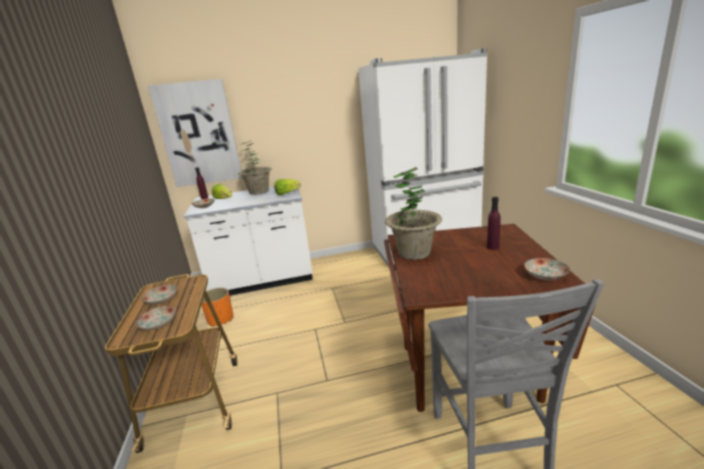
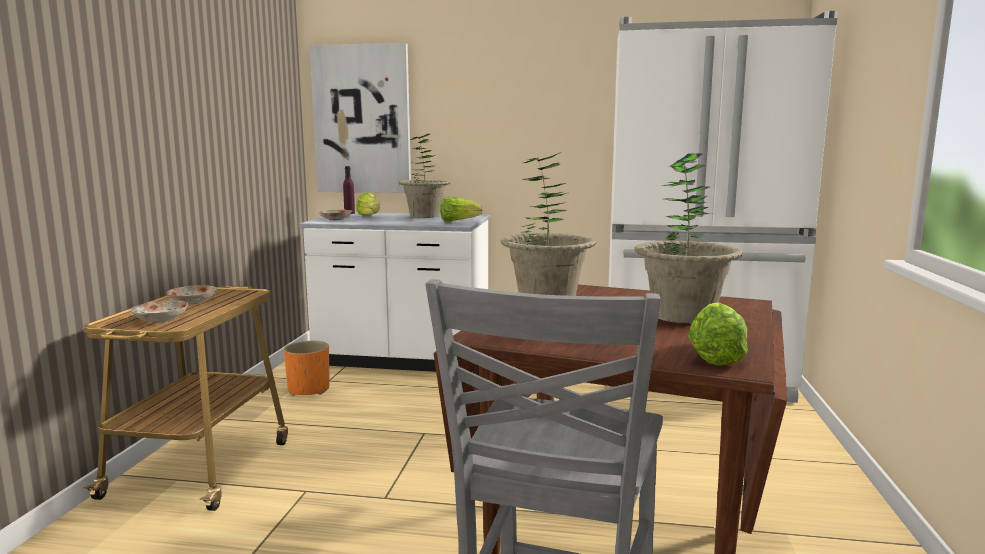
camera: 20 degrees right, 10 degrees down
purple bottle [487,197,501,250] -> potted plant [634,153,743,324]
plate [524,258,570,280] -> lettuce [688,302,748,366]

